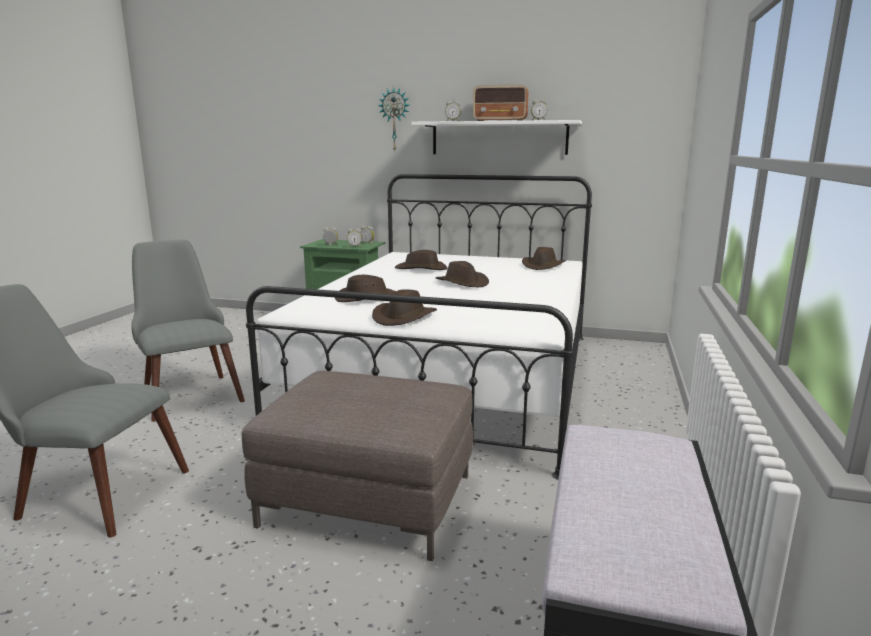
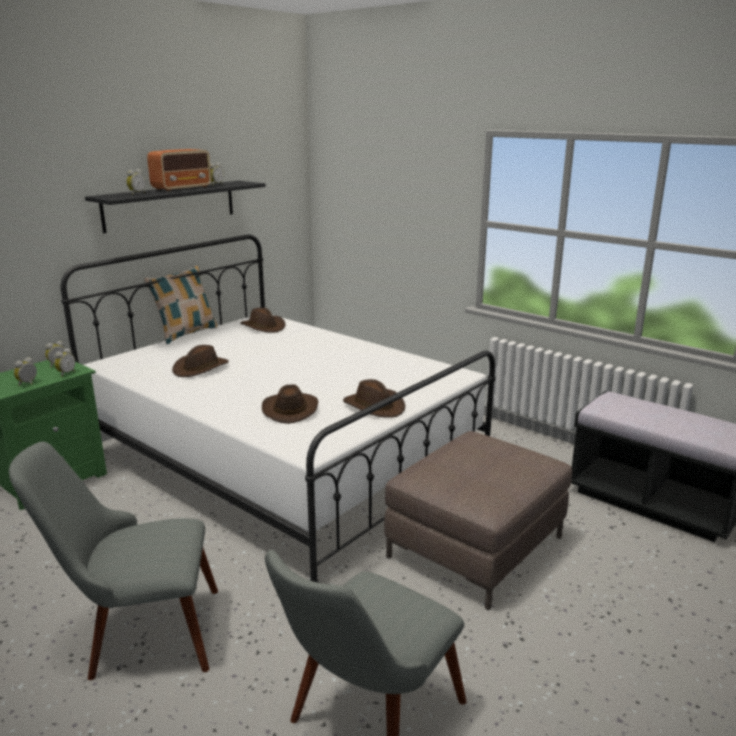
camera: 65 degrees left, 5 degrees up
wall clock [378,87,409,152] -> none
white shelf [411,120,582,155] -> black shelf [85,181,266,233]
brown hat [435,261,489,287] -> none
none -> pillow [144,266,217,344]

